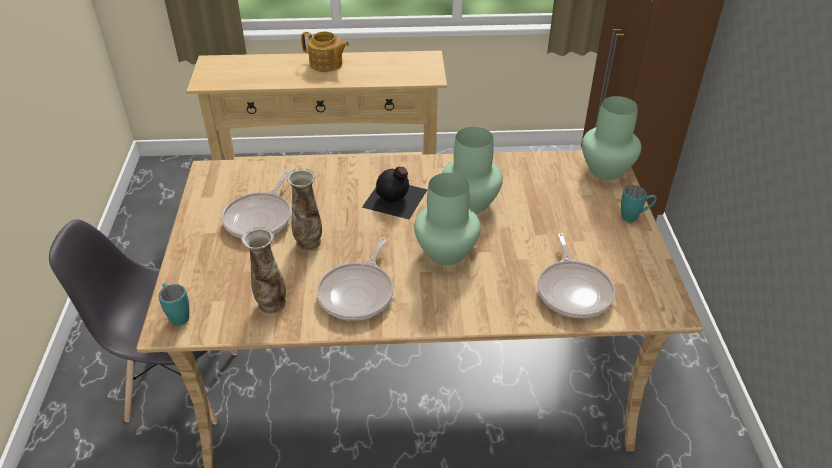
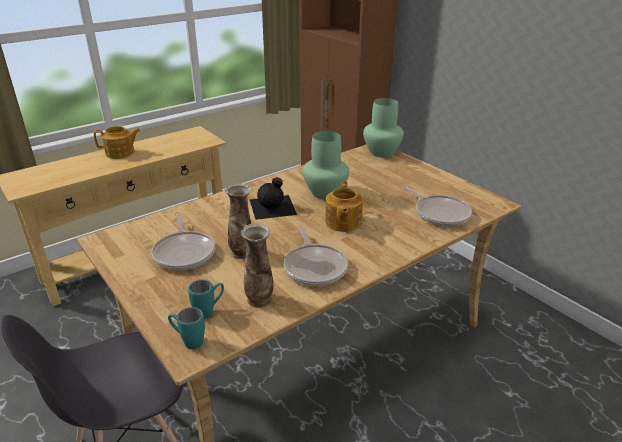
camera: 35 degrees left, 10 degrees down
green vase [414,173,481,265] -> teapot [325,182,363,232]
turquoise mug [621,185,657,222] -> turquoise mug moved to [188,280,224,319]

